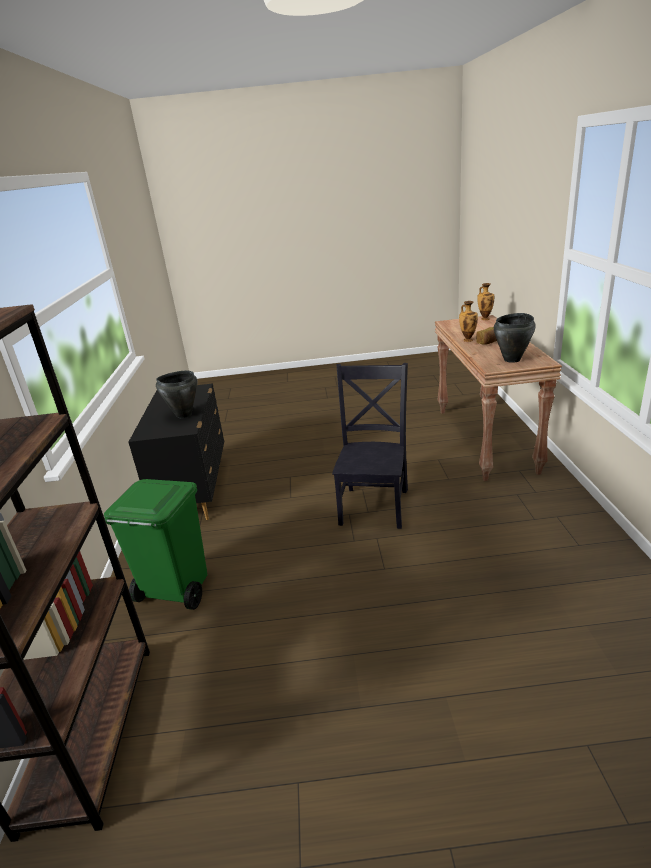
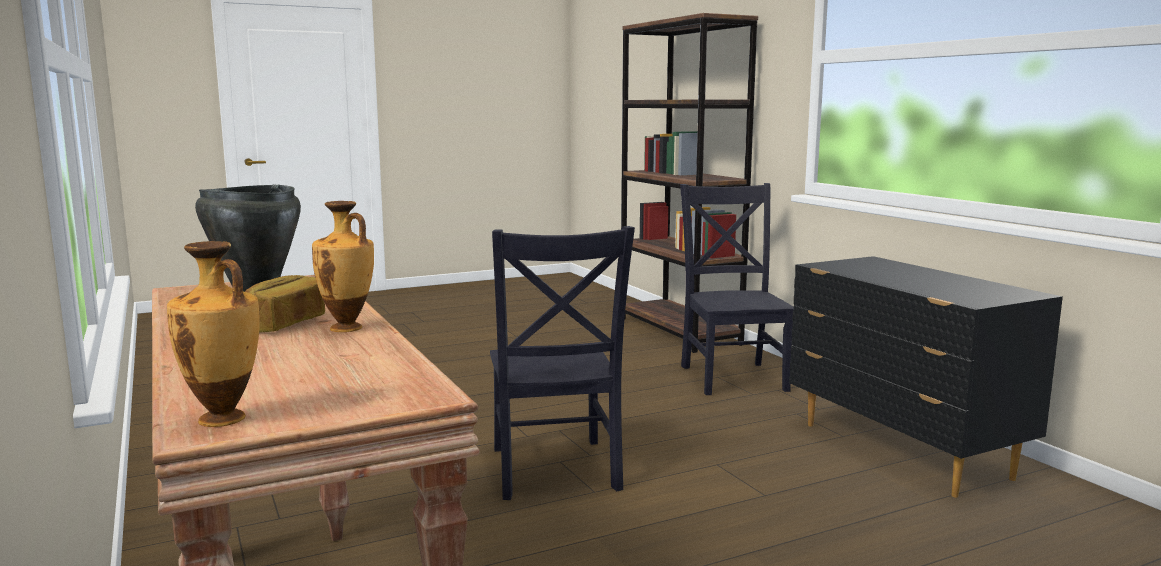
camera: 155 degrees right, 15 degrees down
green trash can [104,479,207,610] -> black chair [680,183,793,395]
black cooking pot [156,371,197,418] -> none

